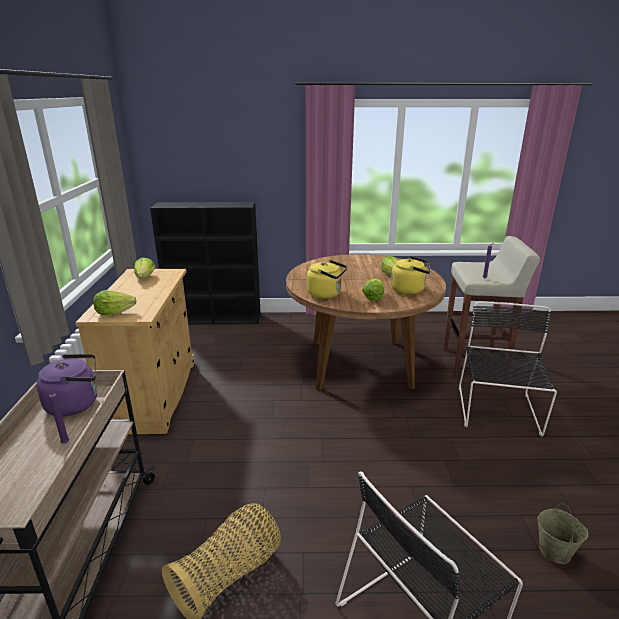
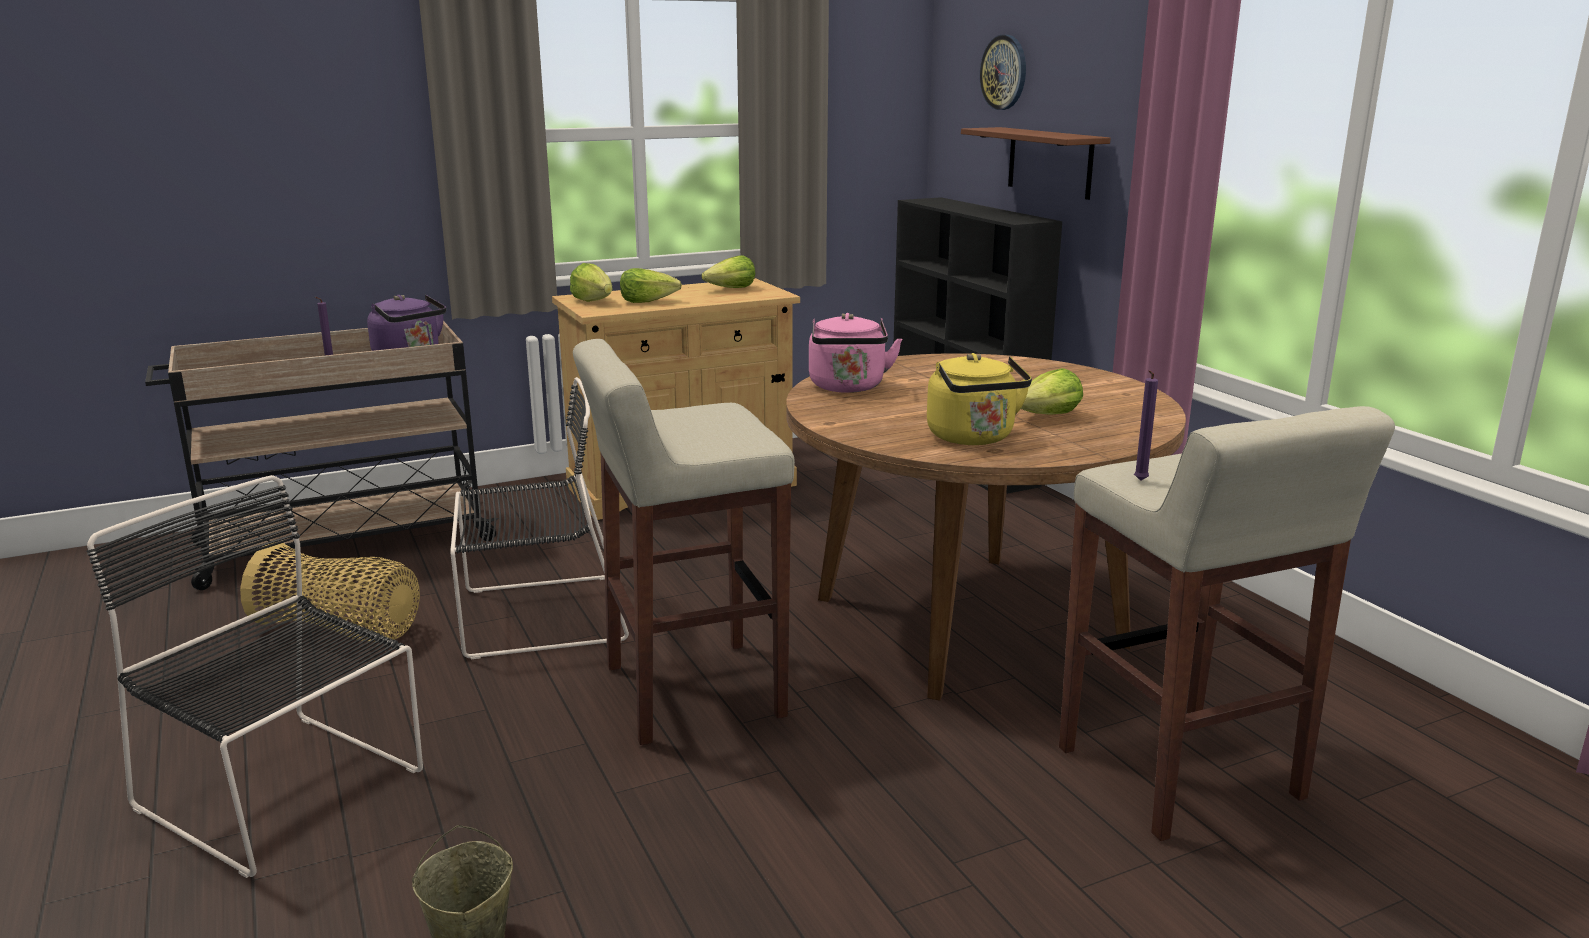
camera: 65 degrees right, 5 degrees down
yellow kettle [307,260,347,299] -> pink kettle [809,313,902,393]
lettuce [362,279,384,301] -> lettuce moved to [620,268,682,303]
black chair [459,302,557,437] -> black chair moved to [450,377,629,659]
none -> beige stool [573,339,795,745]
none -> brown shelf [961,127,1111,200]
none -> wall clock [980,35,1026,110]

